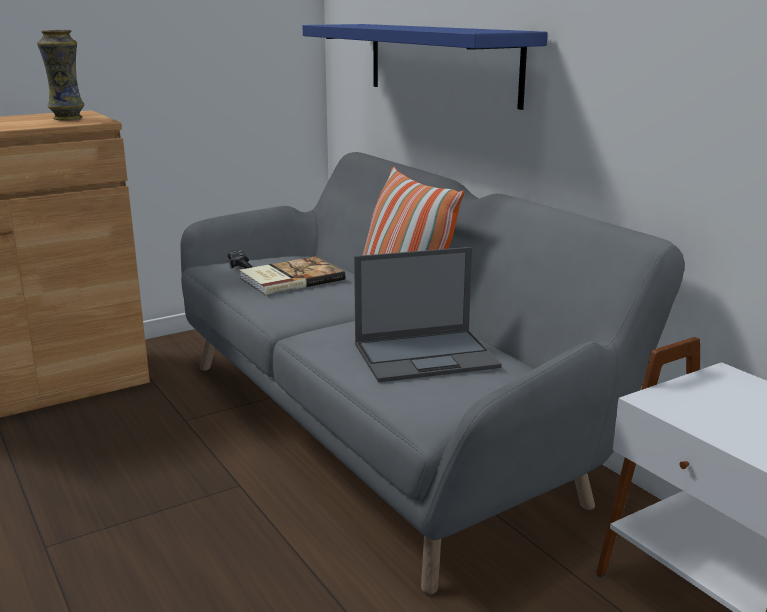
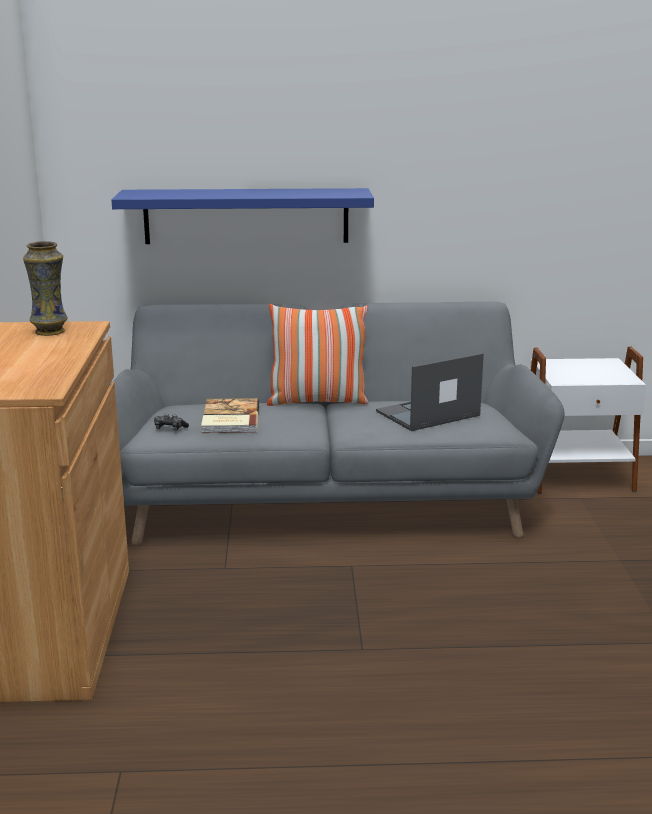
camera: 60 degrees left, 0 degrees up
laptop [354,247,502,382] -> laptop turned 135 degrees counterclockwise [376,353,484,431]

